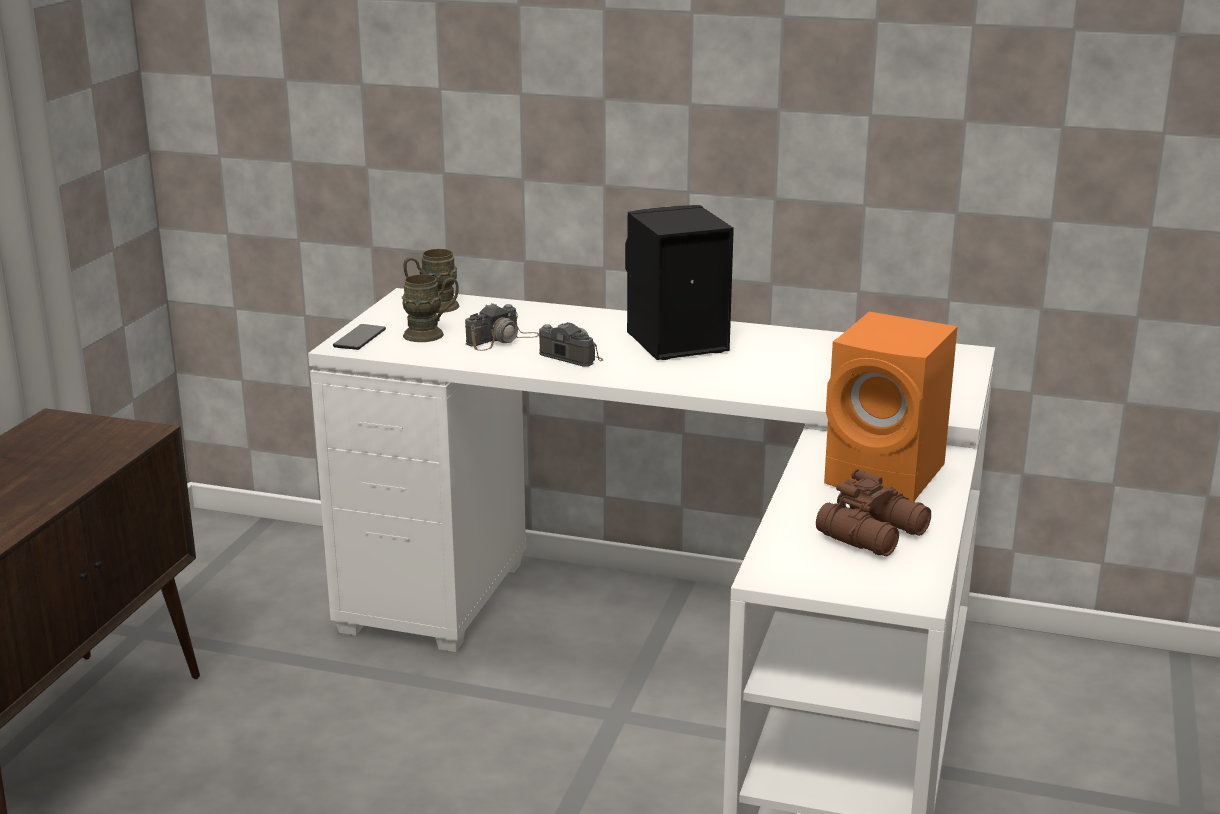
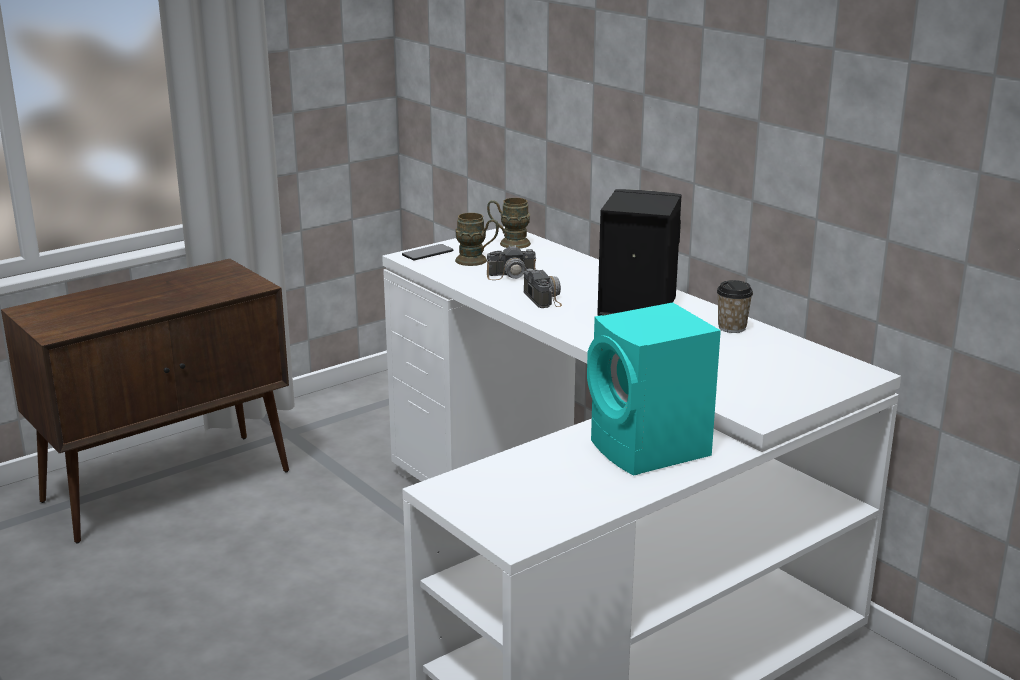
camera: 35 degrees right, 0 degrees up
brown binoculars [816,469,931,556] -> none
orange speaker [824,312,958,502] -> turquoise speaker [587,302,721,476]
none -> cup [717,280,753,333]

